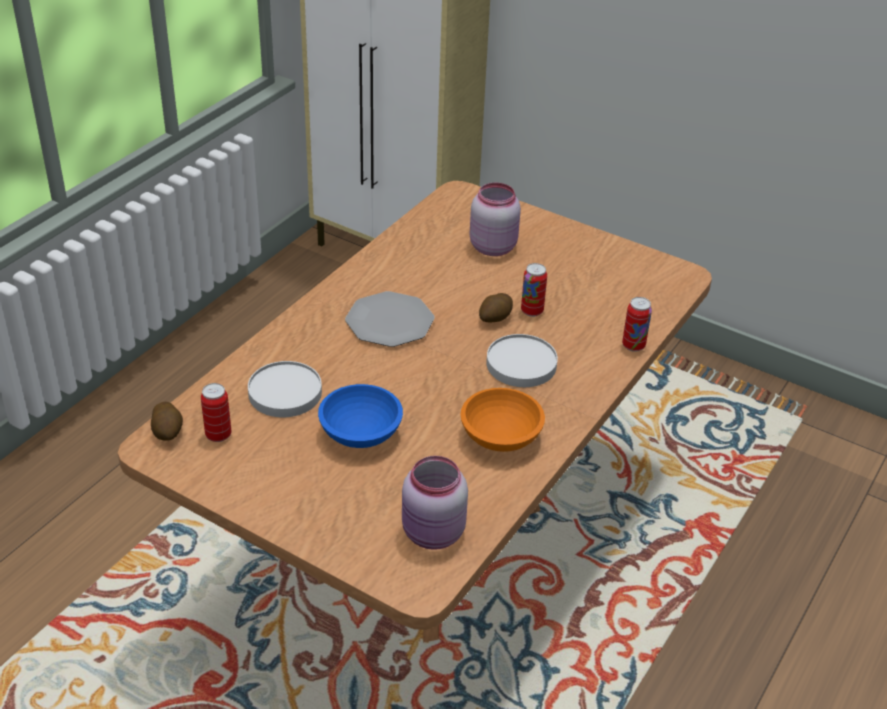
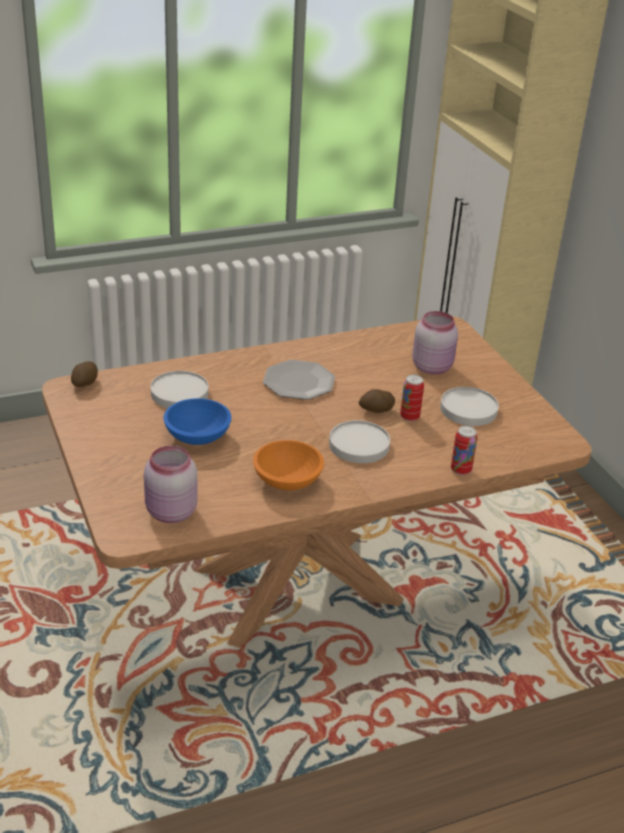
camera: 35 degrees right, 5 degrees down
can [201,383,231,442] -> none
none -> white plate [440,387,499,426]

